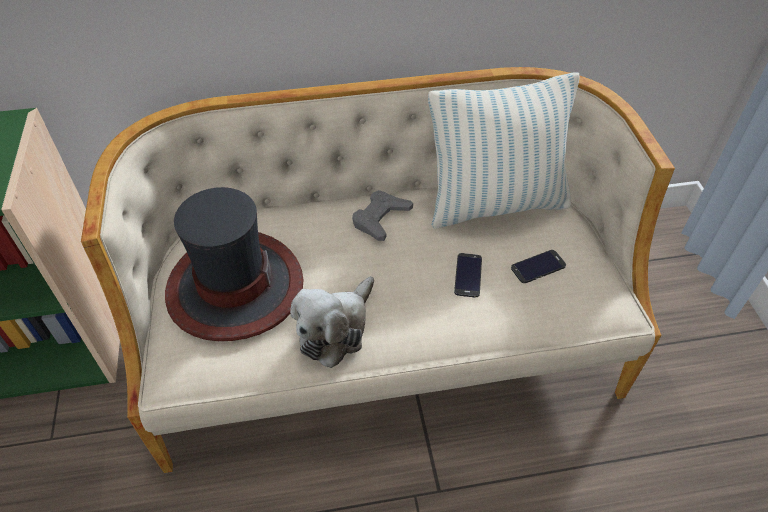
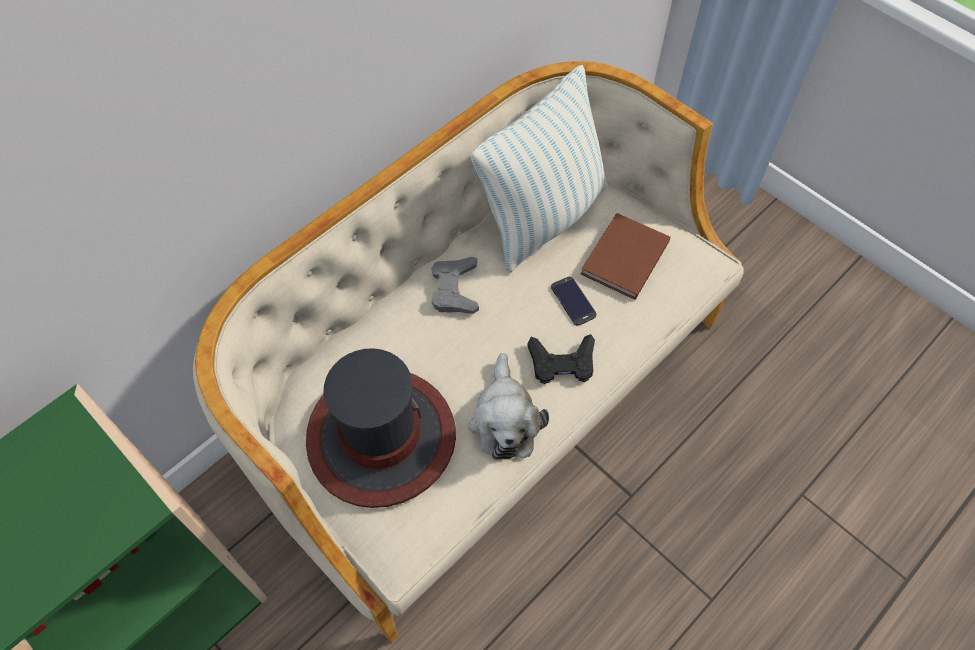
camera: 35 degrees left, 10 degrees up
phone [511,250,566,283] -> brown book [581,213,670,300]
none -> black game controller [527,334,595,384]

